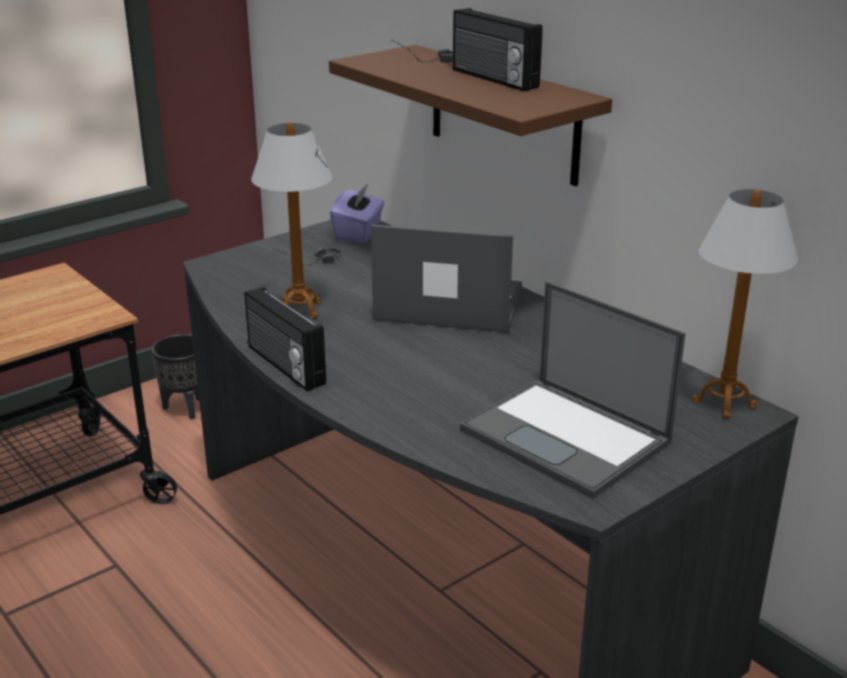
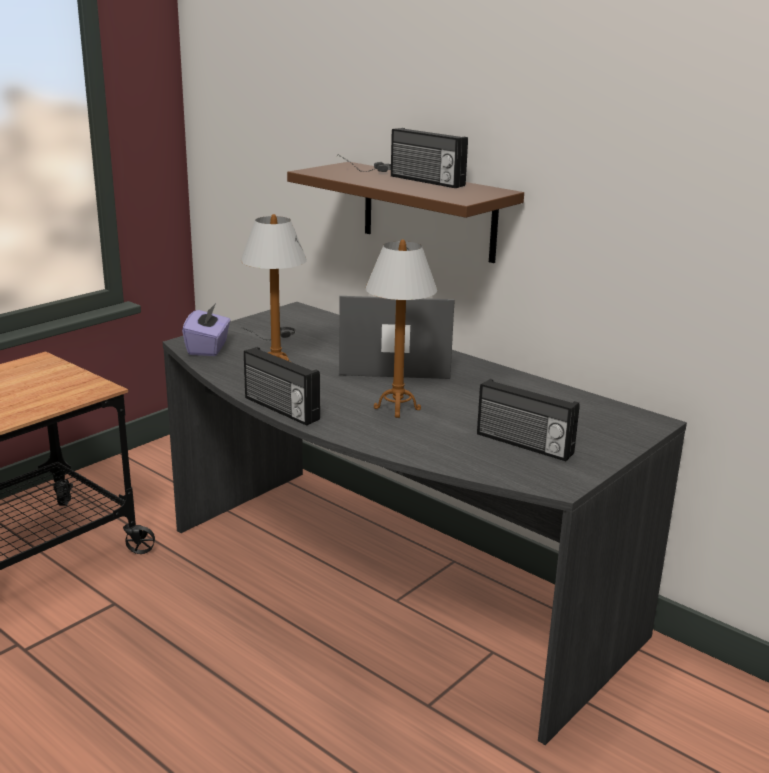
camera: 10 degrees left, 5 degrees down
black planter [152,334,199,420] -> none
purple tissue box [330,183,385,243] -> purple tissue box moved to [182,303,231,356]
laptop [460,281,686,499] -> radio [477,379,580,461]
table lamp [693,189,798,419] -> table lamp moved to [365,239,437,418]

